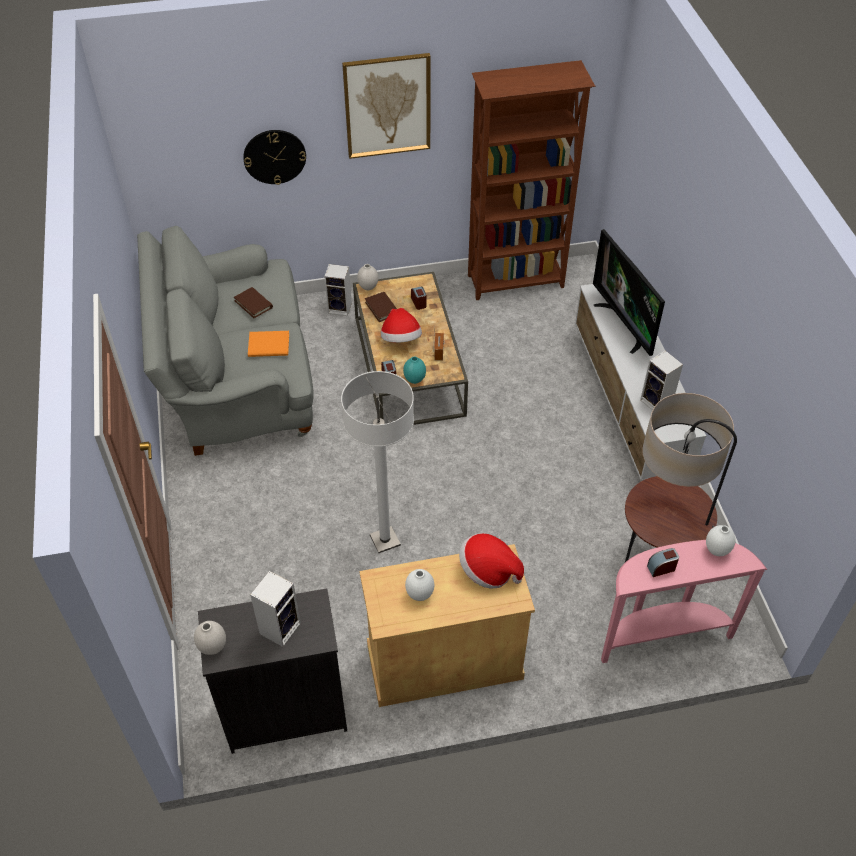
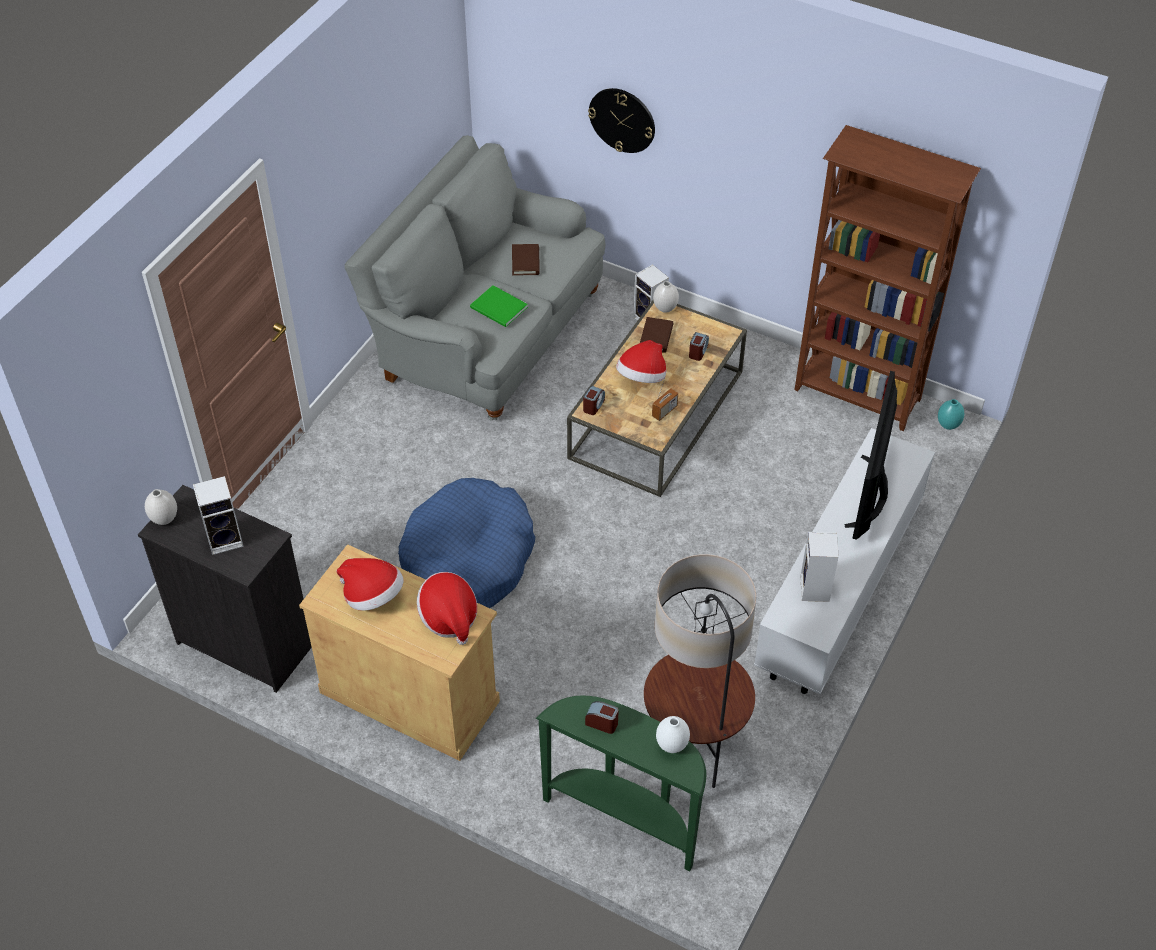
camera: 40 degrees right, 0 degrees up
orange book [248,331,289,357] -> green book [470,285,528,327]
white floor lamp [341,371,414,553] -> blue dog bed [398,478,535,608]
picture [342,53,431,159] -> none
turquoise vase [403,356,426,384] -> turquoise vase moved to [938,399,964,430]
white vase [405,569,434,601] -> hat [337,558,404,611]
pink console table [601,540,767,663] -> green console table [536,696,706,871]

